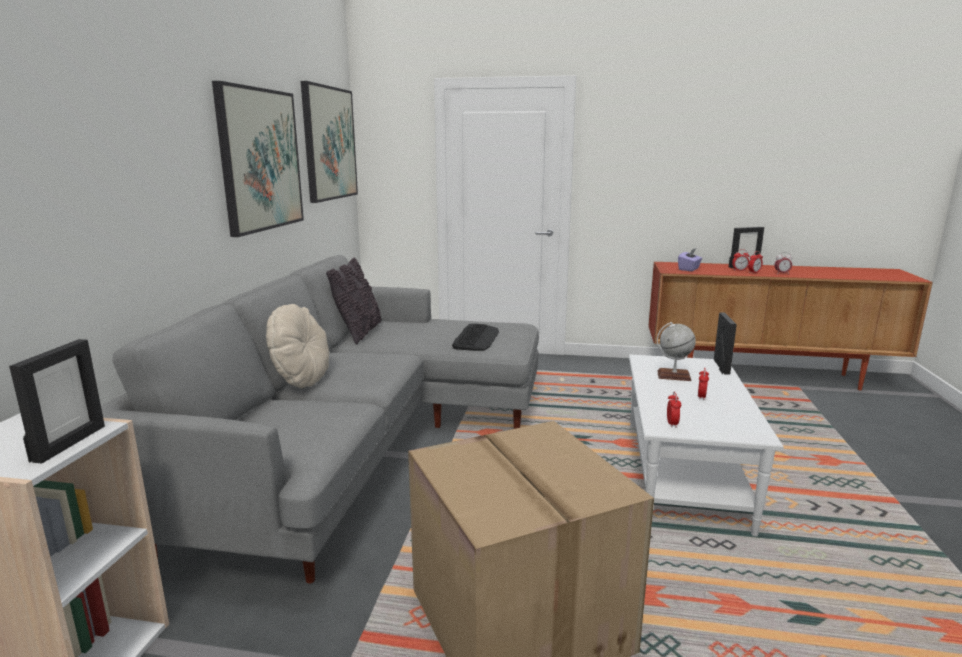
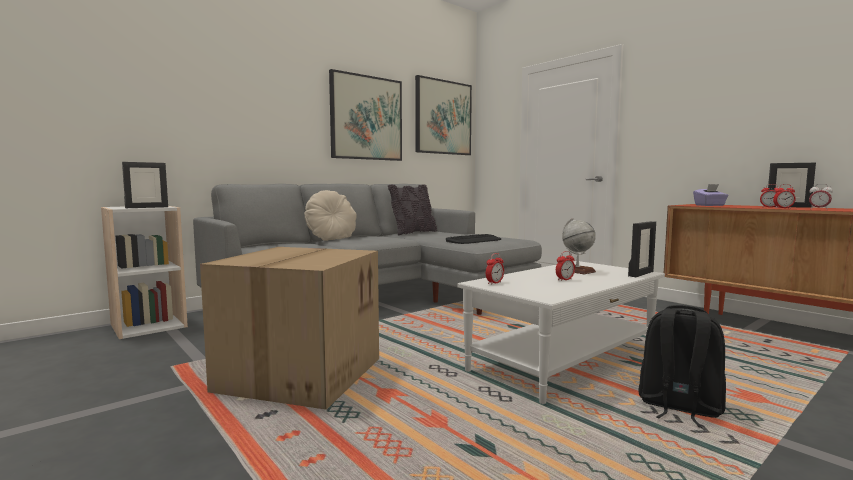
camera: 40 degrees right, 10 degrees down
none -> black backpack [639,305,726,428]

